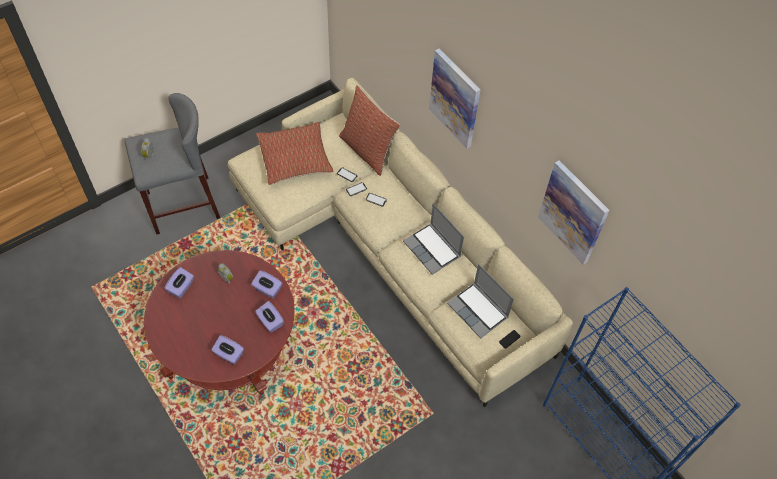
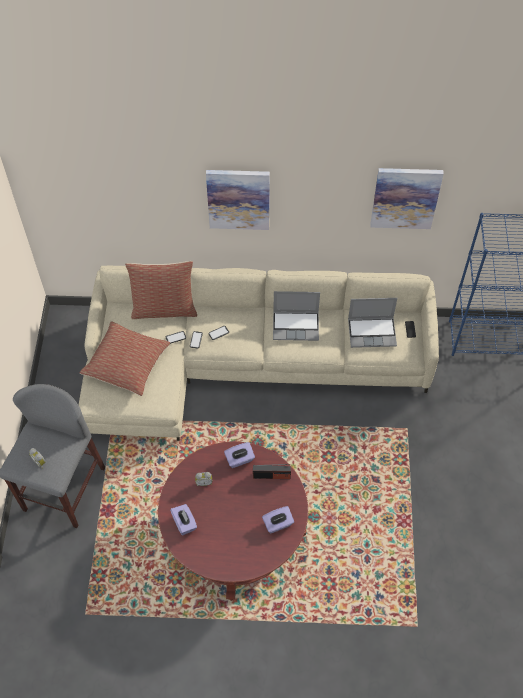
camera: 50 degrees left, 0 degrees up
purple tissue box [255,301,284,333] -> radio [253,464,291,479]

